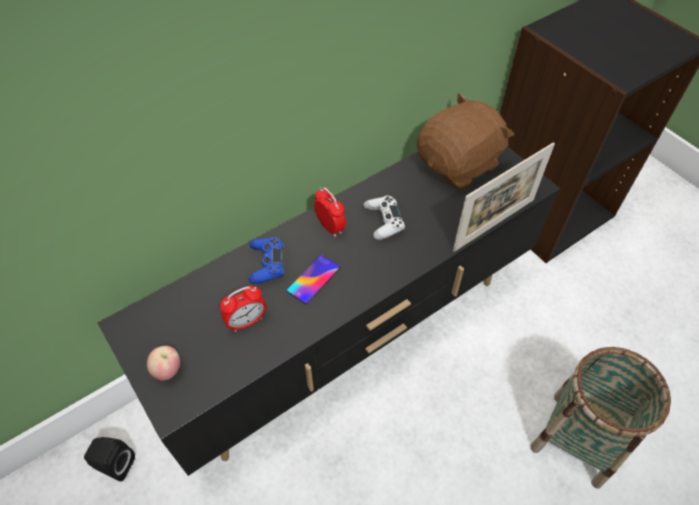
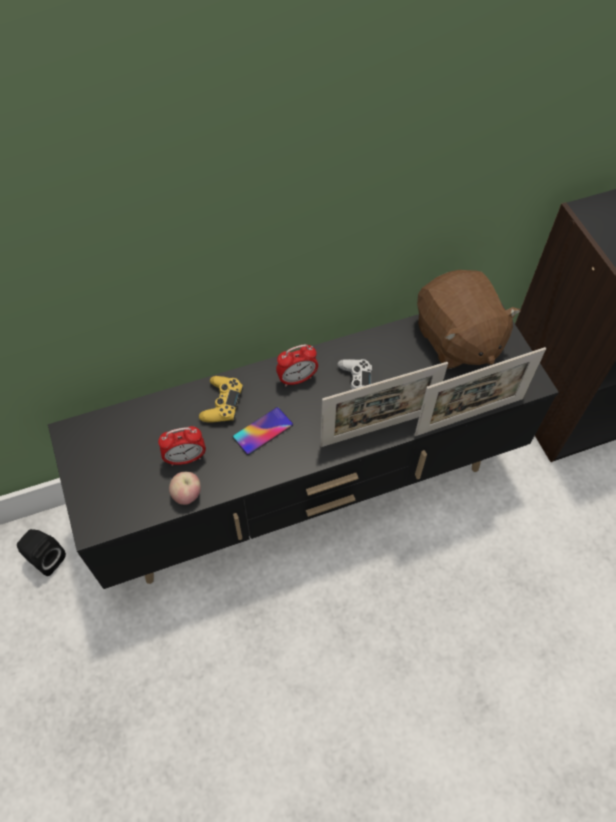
camera: 15 degrees right, 5 degrees up
apple [147,346,180,381] -> apple moved to [169,472,201,505]
blue game controller [249,237,284,284] -> yellow game controller [199,376,243,423]
alarm clock [314,187,346,237] -> alarm clock turned 90 degrees clockwise [276,344,318,386]
brown plush toy [417,93,514,189] -> brown plush toy turned 90 degrees clockwise [417,270,521,369]
basket [530,347,671,489] -> none
none -> picture frame [320,362,448,447]

